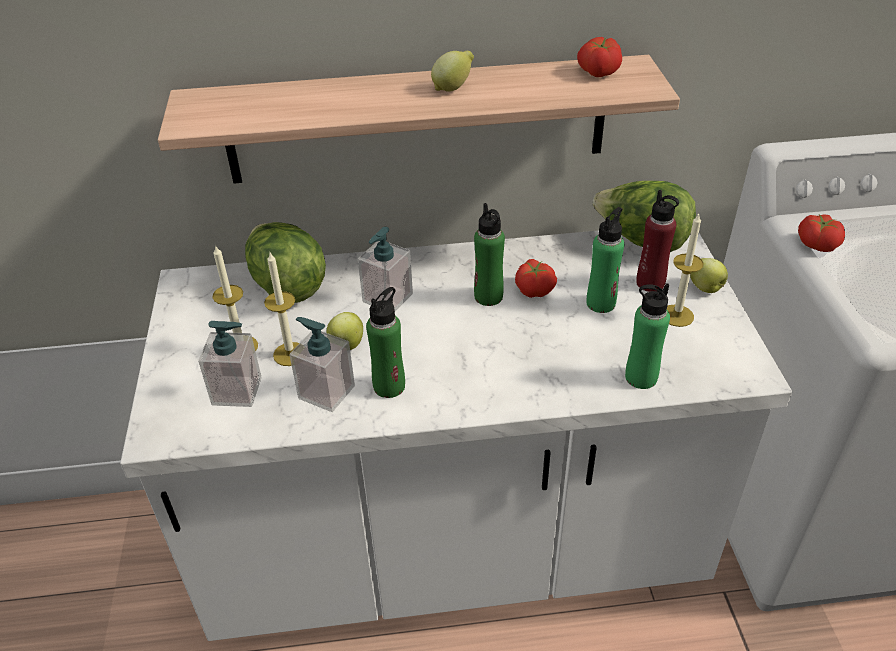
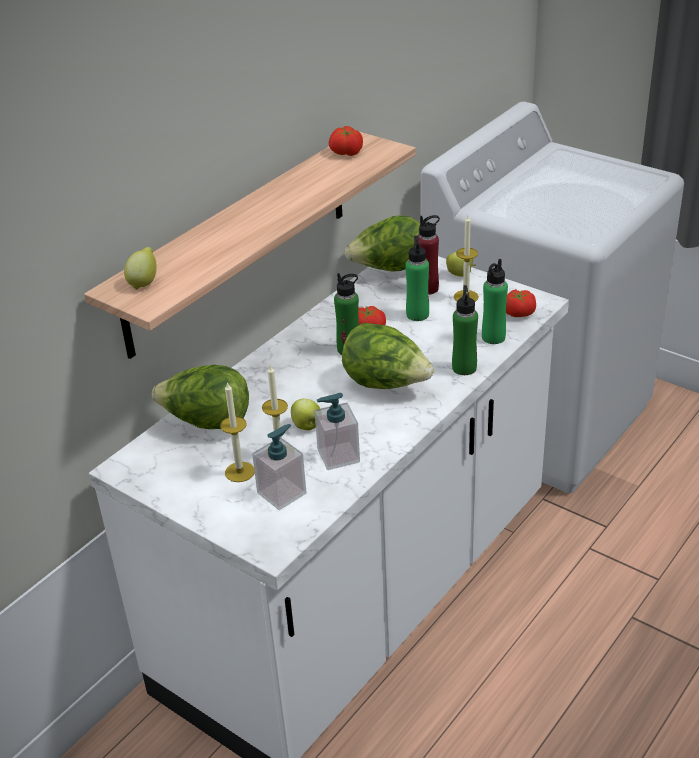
camera: 45 degrees left, 5 degrees down
soap dispenser [358,227,413,311] -> none
green bottle [366,287,405,398] -> green bottle moved to [452,285,478,375]
lemon [431,51,474,92] -> lemon moved to [124,247,156,289]
tomato [798,214,845,252] -> tomato moved to [506,289,536,317]
none -> lettuce [342,323,434,389]

